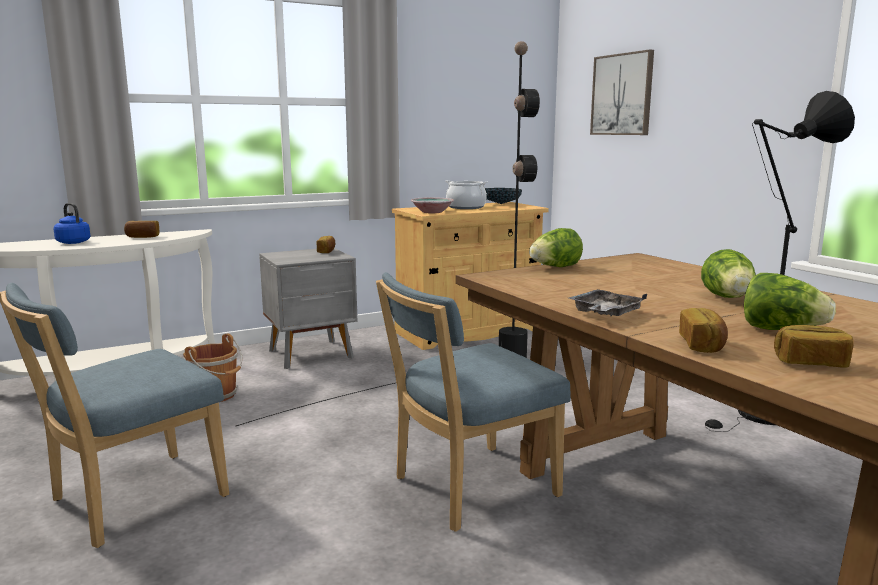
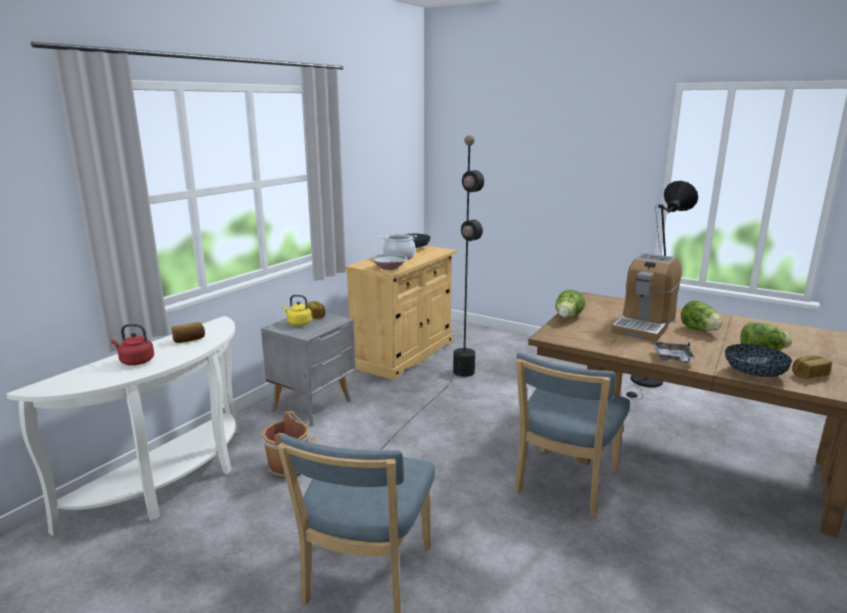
camera: 30 degrees left, 5 degrees up
blue kettle [54,203,90,244] -> red kettle [111,324,154,365]
picture [590,49,654,135] -> none
bread [679,308,728,353] -> bowl [725,344,792,377]
none -> yellow kettle [282,295,312,326]
none -> coffee machine [611,253,682,342]

